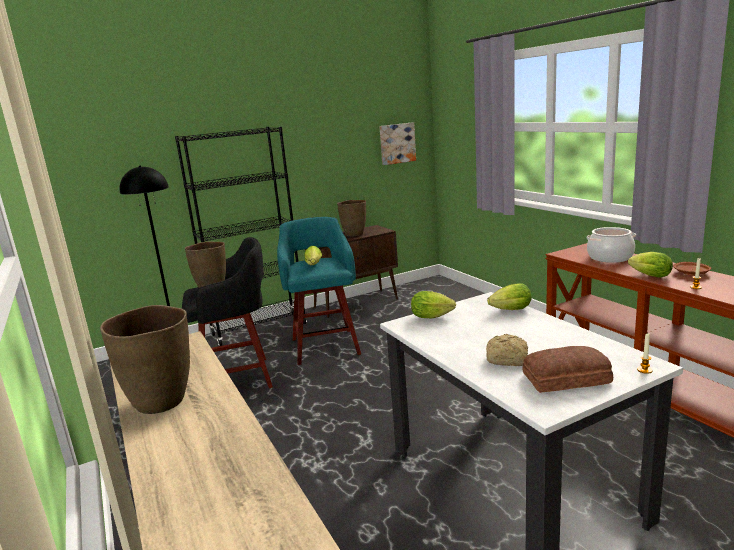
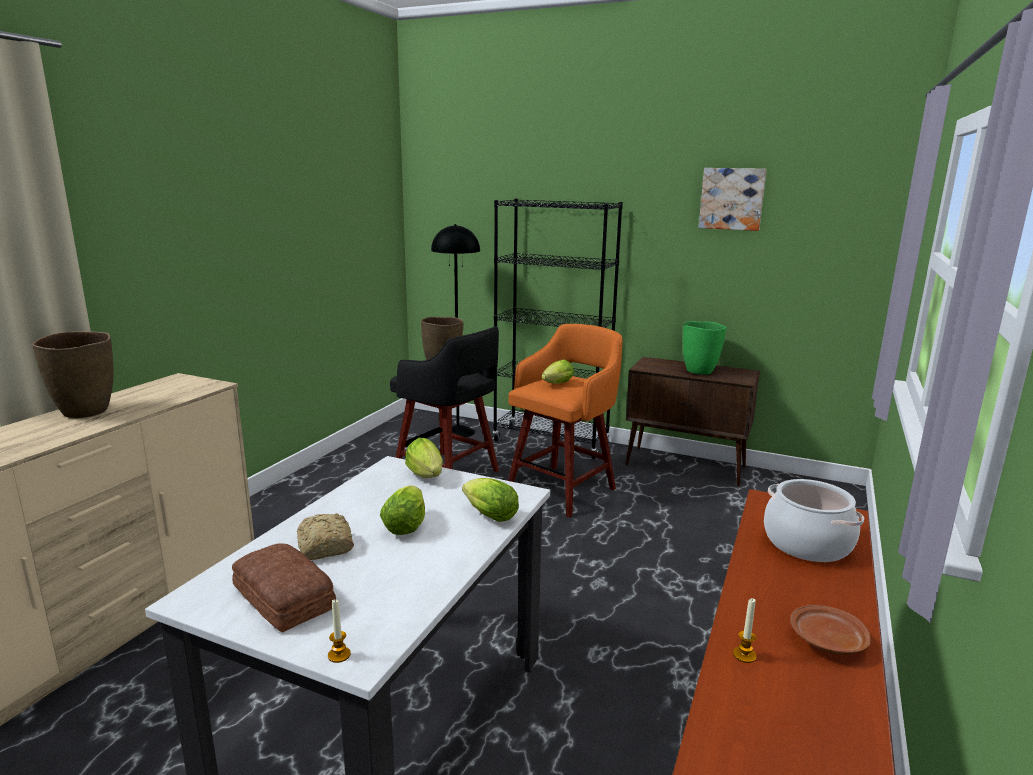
camera: 50 degrees right, 0 degrees up
turquoise stool [277,217,361,365] -> orange stool [508,324,623,518]
brown vase [337,200,366,236] -> green vase [683,321,727,375]
picture [380,123,416,165] -> picture moved to [699,168,767,231]
lettuce [628,252,673,278] -> lettuce moved to [380,485,425,535]

